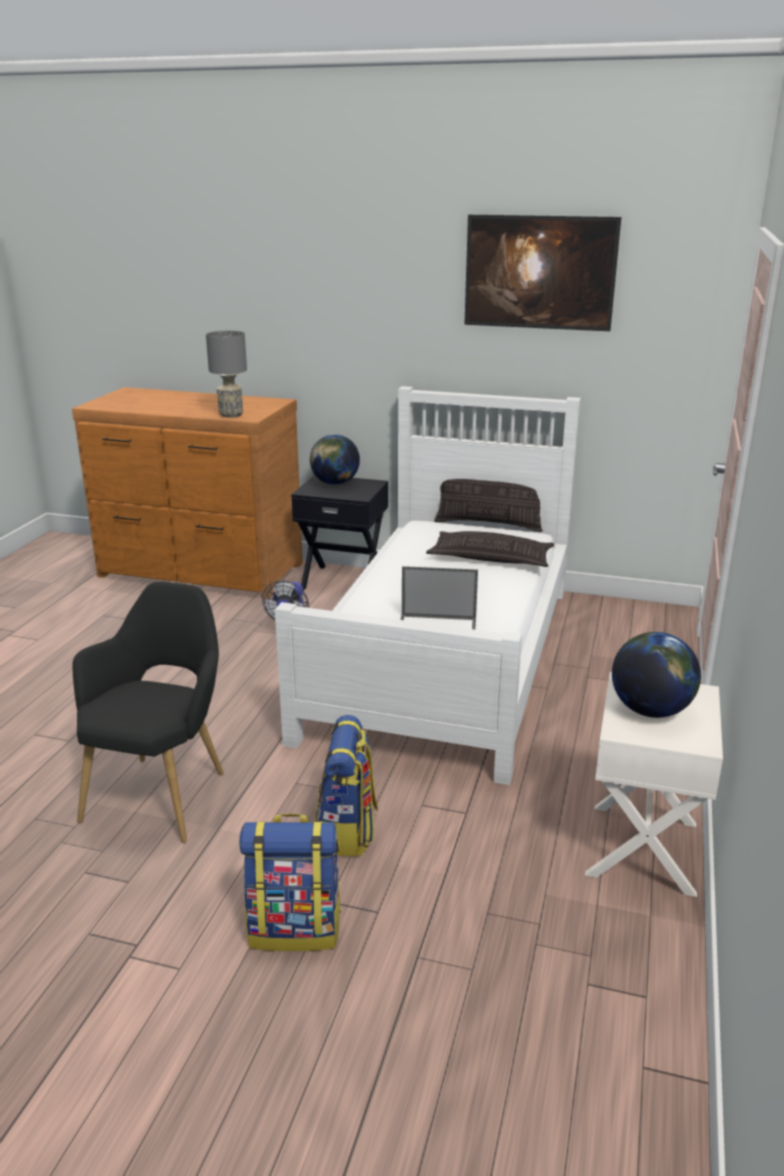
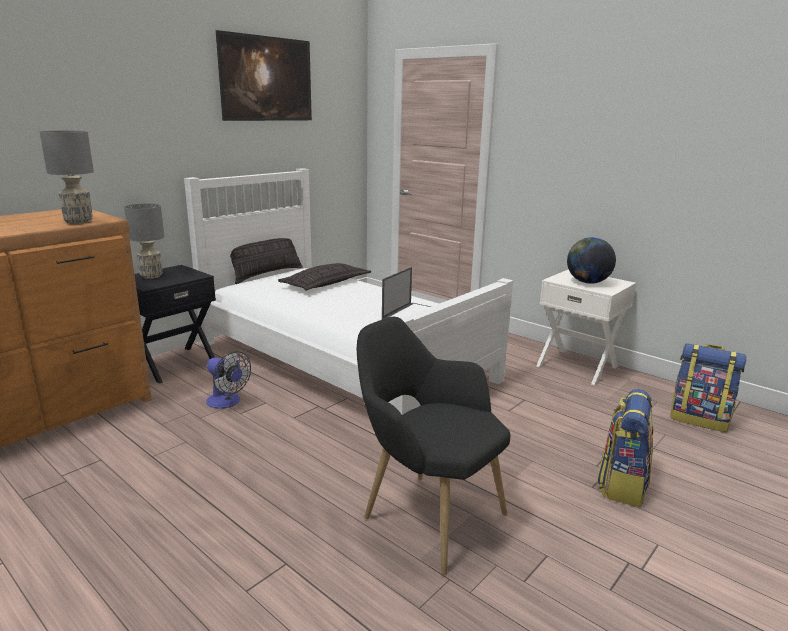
camera: 65 degrees left, 5 degrees down
globe [310,434,360,485] -> grey table lamp [124,203,164,279]
backpack [315,715,378,856] -> backpack moved to [671,343,747,432]

